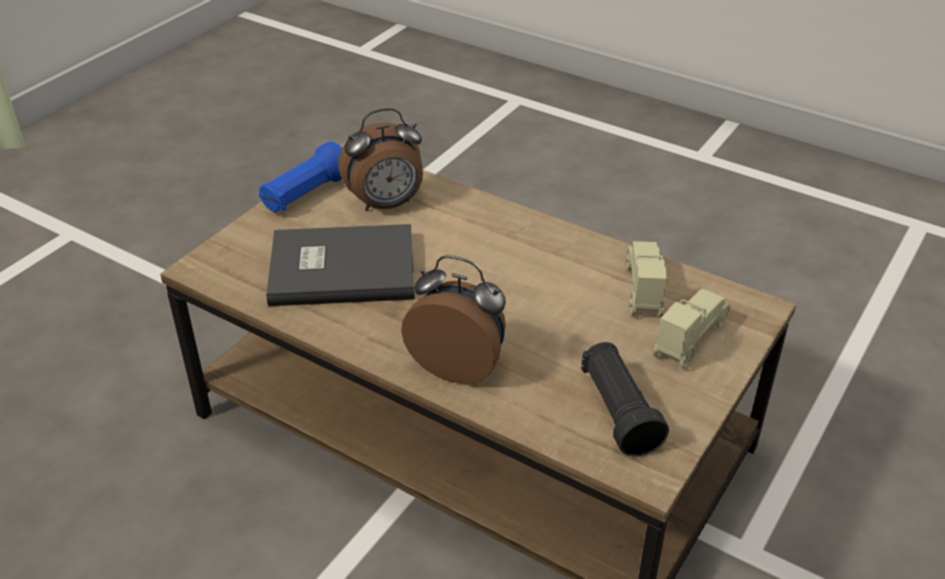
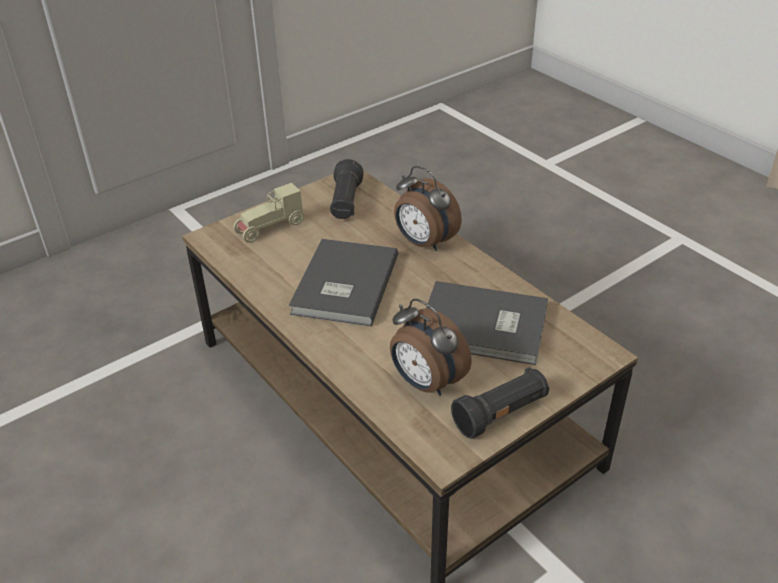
camera: 160 degrees left, 0 degrees up
blue flashlight [259,142,342,212] -> black flashlight [451,367,549,439]
alarm clock [338,108,423,211] -> alarm clock turned 135 degrees counterclockwise [390,299,472,396]
beige toy car [626,241,667,316] -> none
none -> grey book [289,239,398,327]

